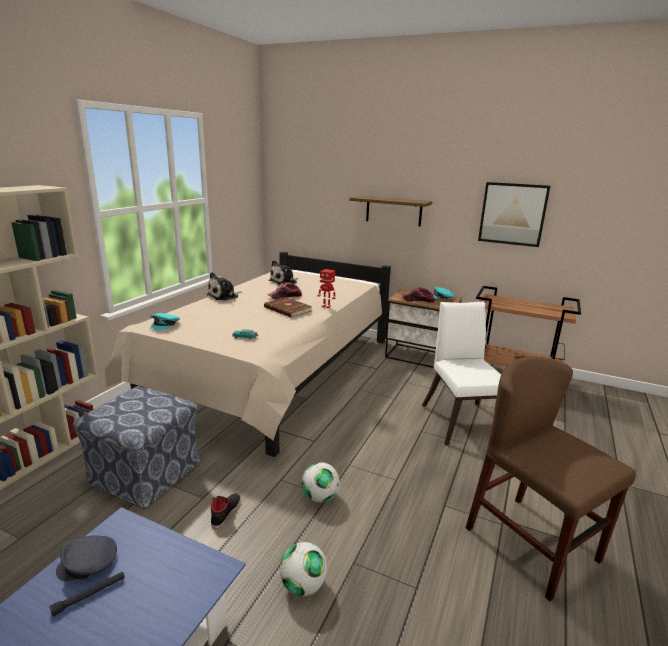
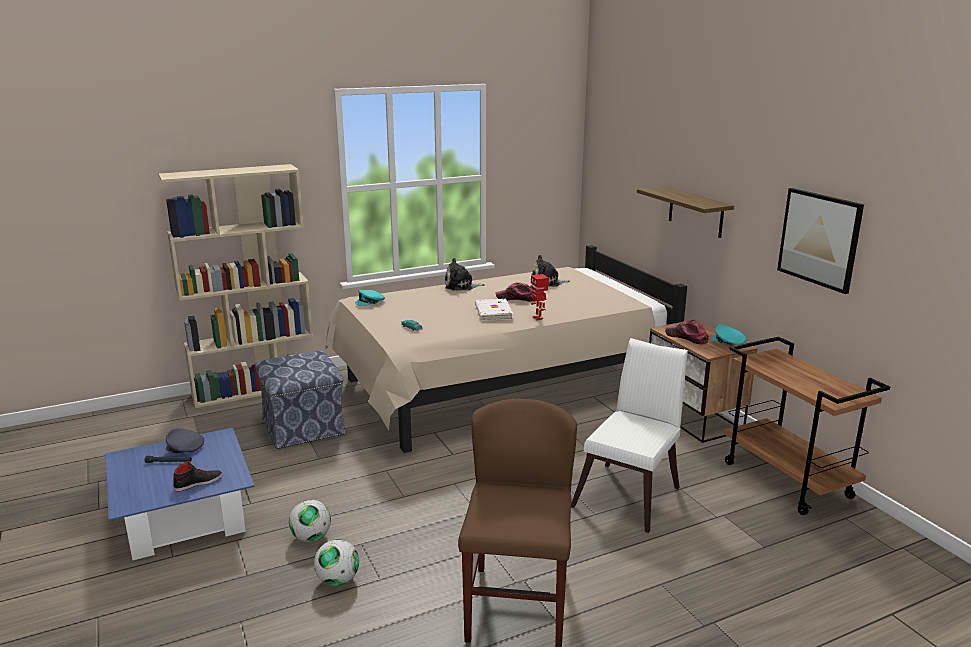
camera: 40 degrees right, 0 degrees up
black shoe [211,494,241,529] -> black shoe moved to [173,461,223,492]
brown book [264,297,312,318] -> white book [475,299,513,321]
football [302,462,340,503] -> football moved to [314,539,359,586]

